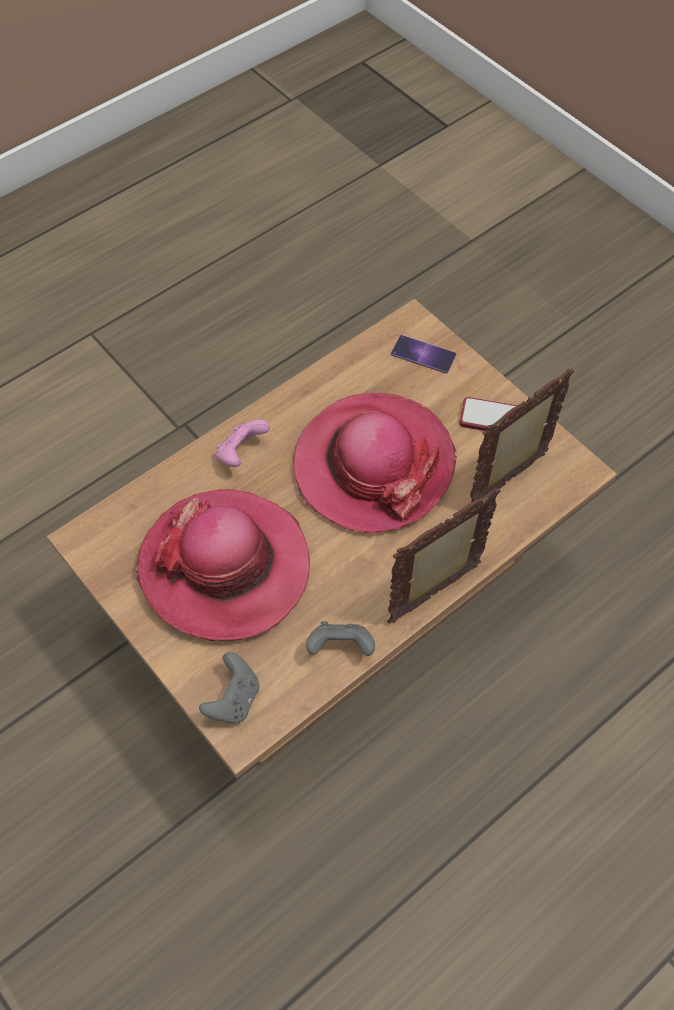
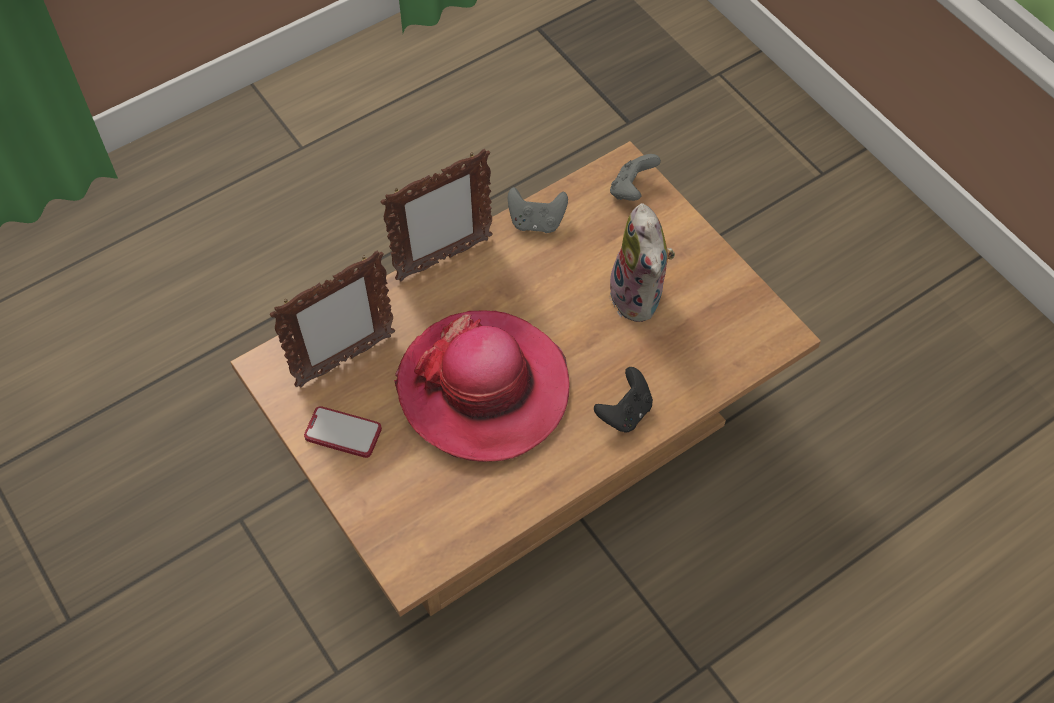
camera: 175 degrees left, 0 degrees up
hat [135,489,310,641] -> plush toy [607,203,675,322]
pink game controller [216,420,270,467] -> black game controller [594,367,653,433]
phone [391,335,456,373] -> none

